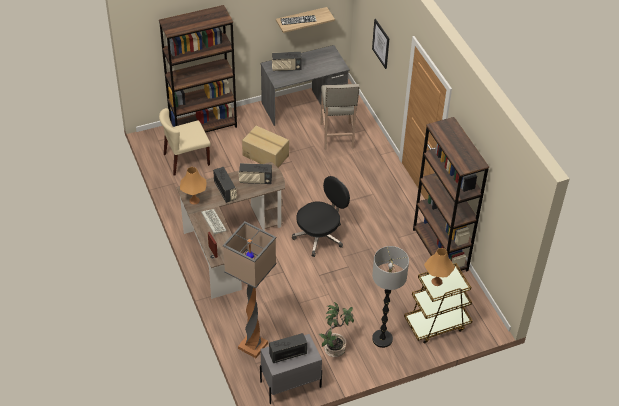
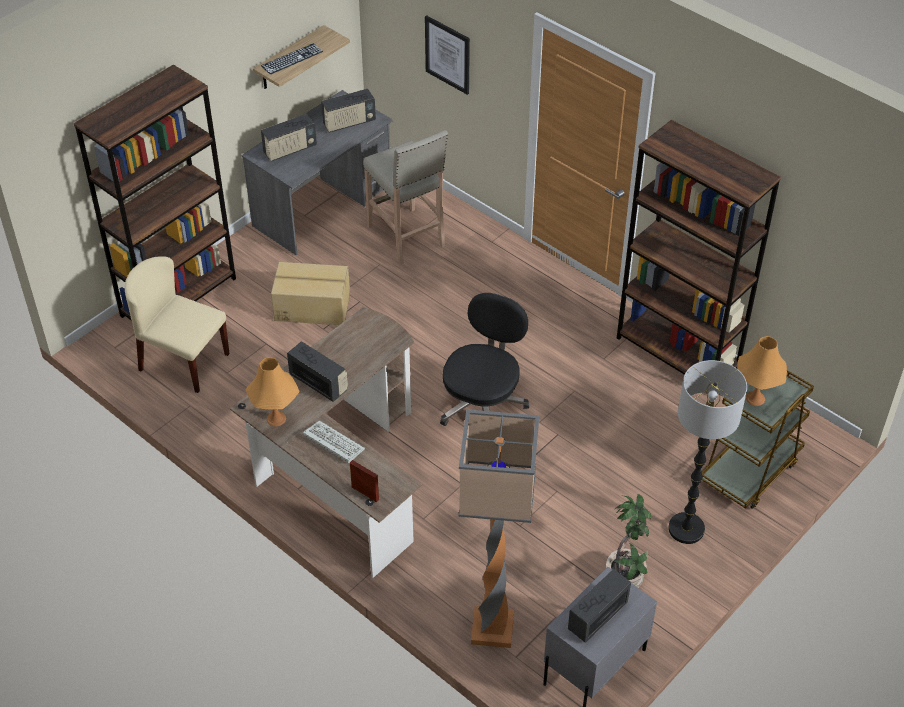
camera: 25 degrees left, 0 degrees up
beige chair [159,108,211,175] -> beige chair turned 75 degrees clockwise [125,256,230,393]
radio [239,163,272,184] -> radio moved to [321,89,376,133]

